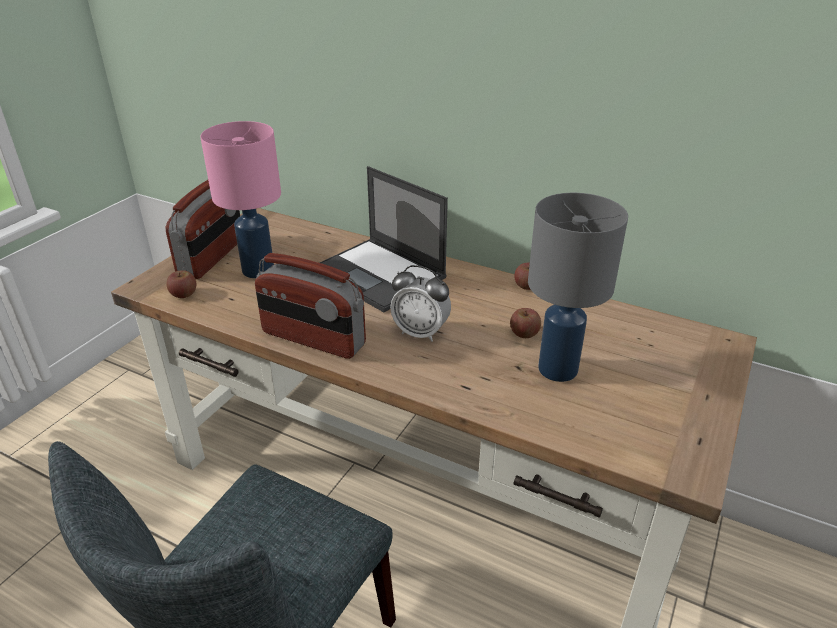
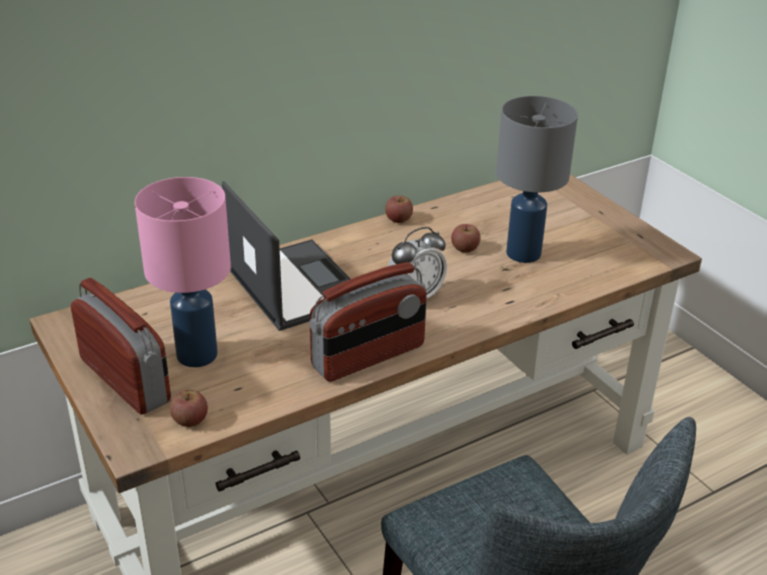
camera: 60 degrees left, 0 degrees up
laptop [320,166,448,312] -> laptop turned 105 degrees counterclockwise [222,181,351,331]

